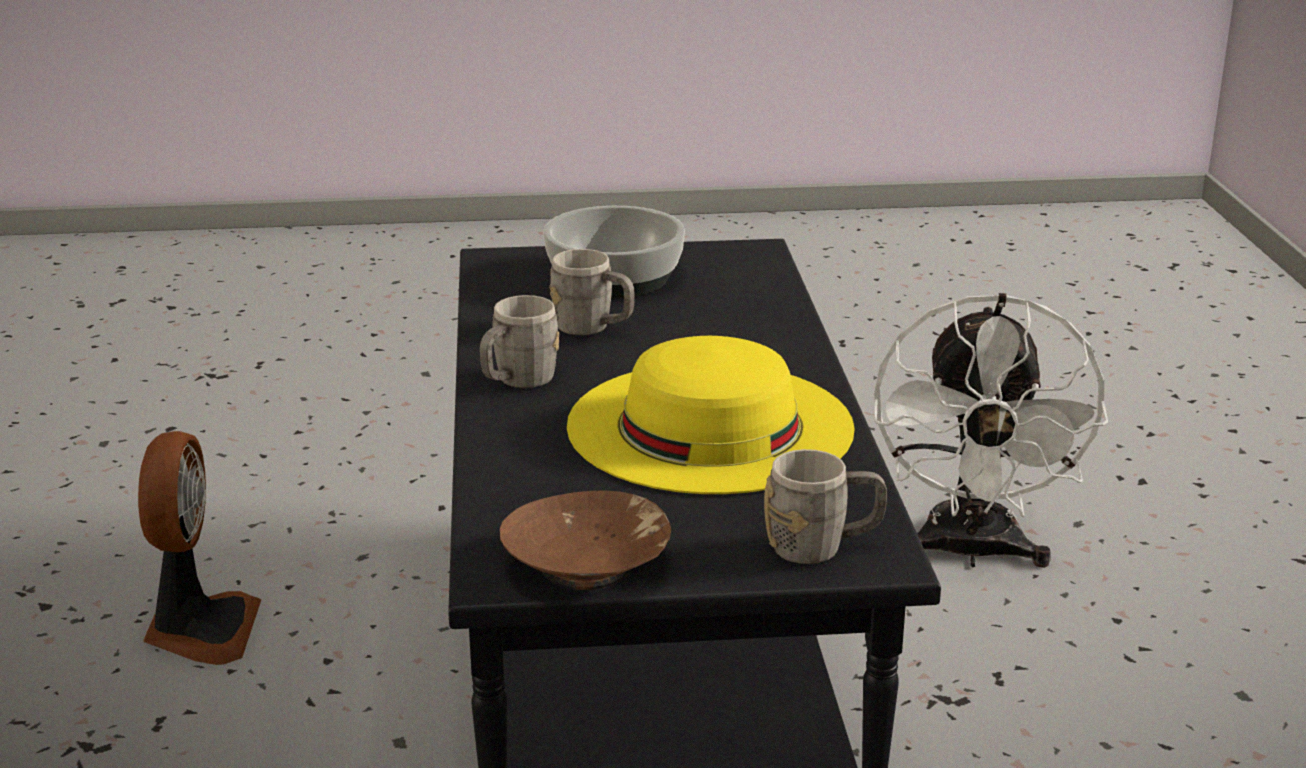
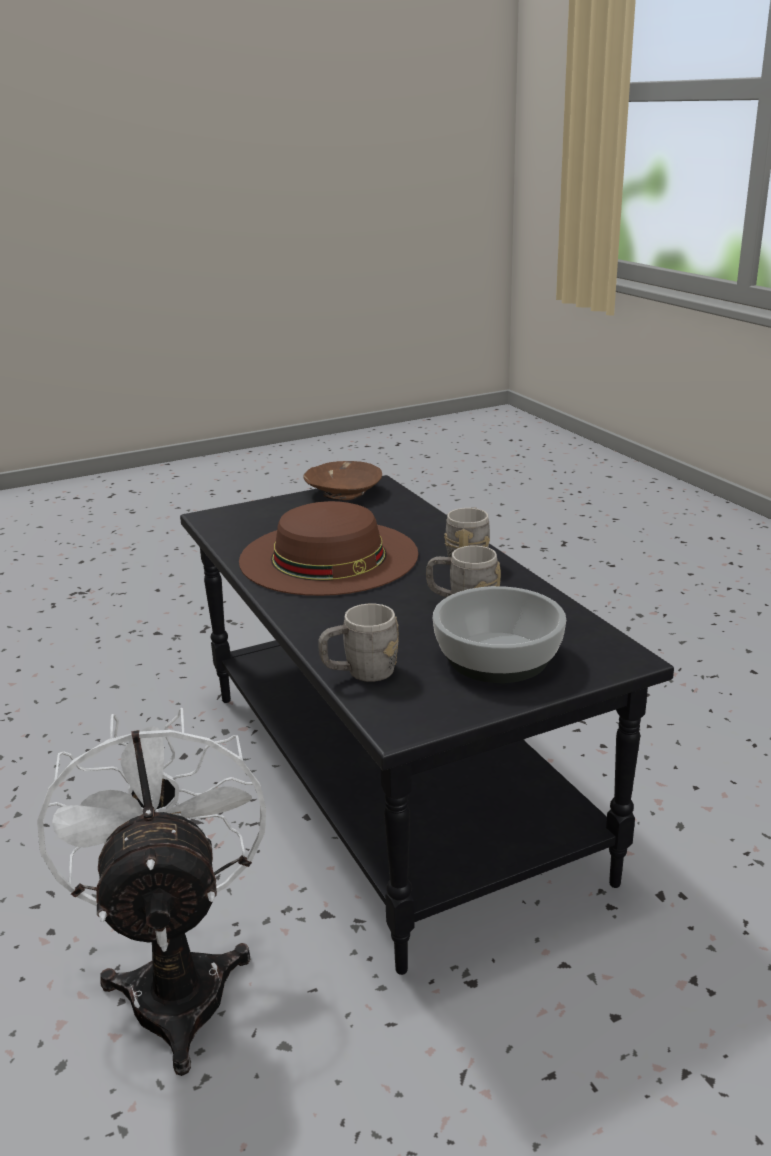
camera: 160 degrees right, 0 degrees up
fan [138,431,261,665] -> none
yellow hat [567,336,855,494] -> brown hat [239,501,418,596]
grey mug [764,449,887,564] -> grey mug moved to [318,604,399,682]

